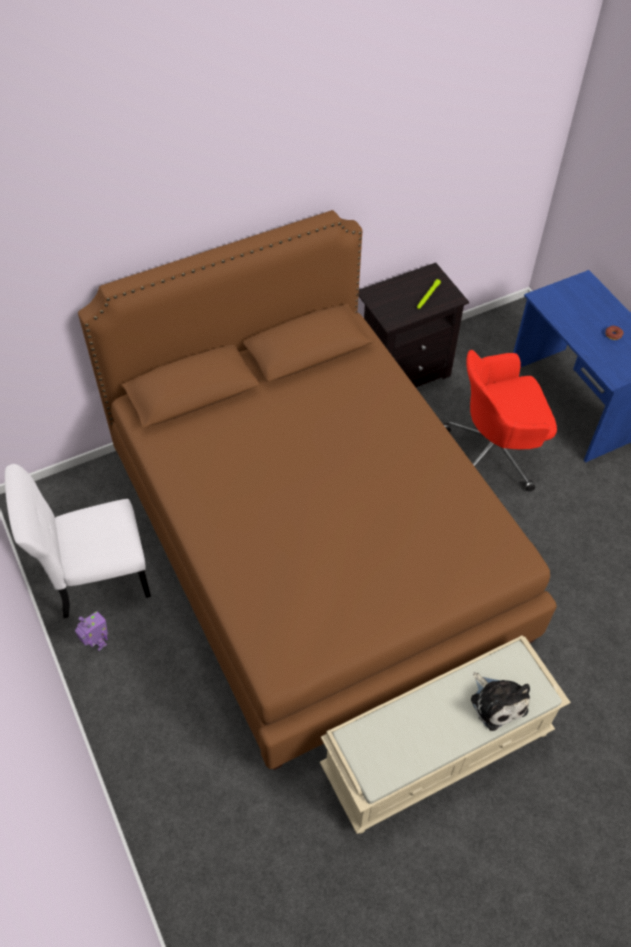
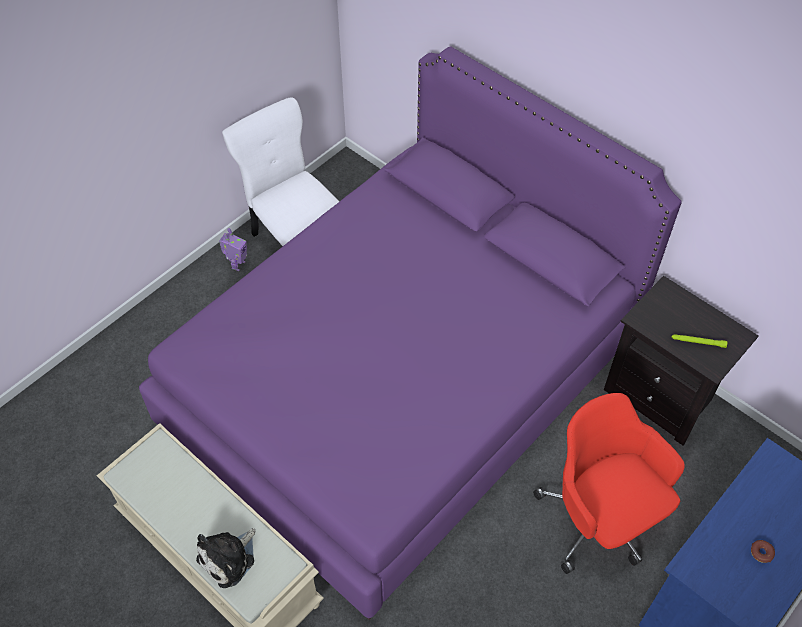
camera: 70 degrees right, 0 degrees up
brown bed [78,210,557,770] -> purple bed [139,46,682,620]

